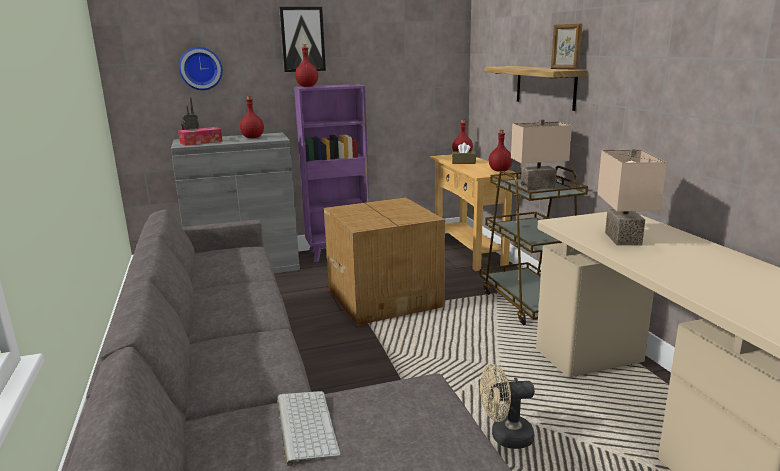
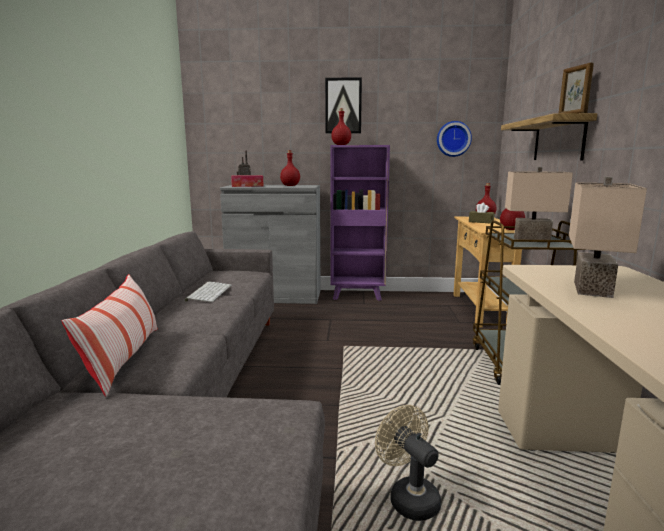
camera: 20 degrees right, 5 degrees down
wall clock [179,47,223,90] -> wall clock moved to [437,121,472,157]
keyboard [277,391,341,466] -> keyboard moved to [184,282,231,302]
cardboard box [324,197,445,326] -> none
beige fan [480,364,535,449] -> beige fan turned 45 degrees clockwise [375,405,441,521]
none -> pillow [62,274,158,397]

